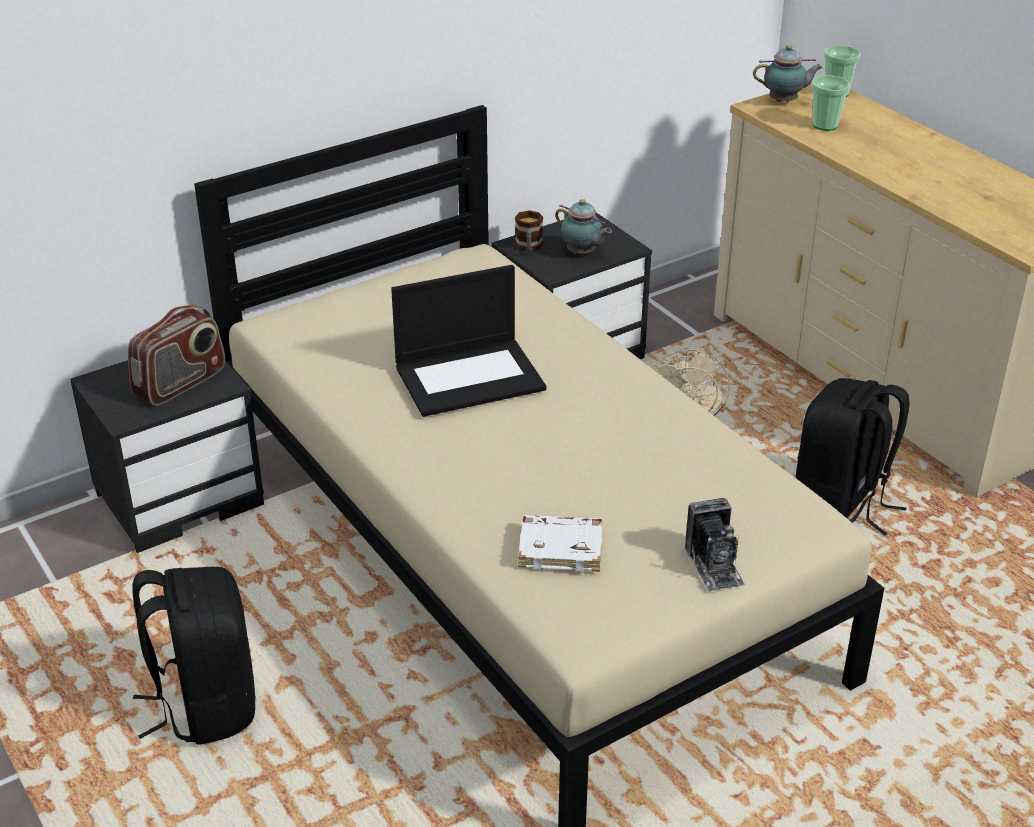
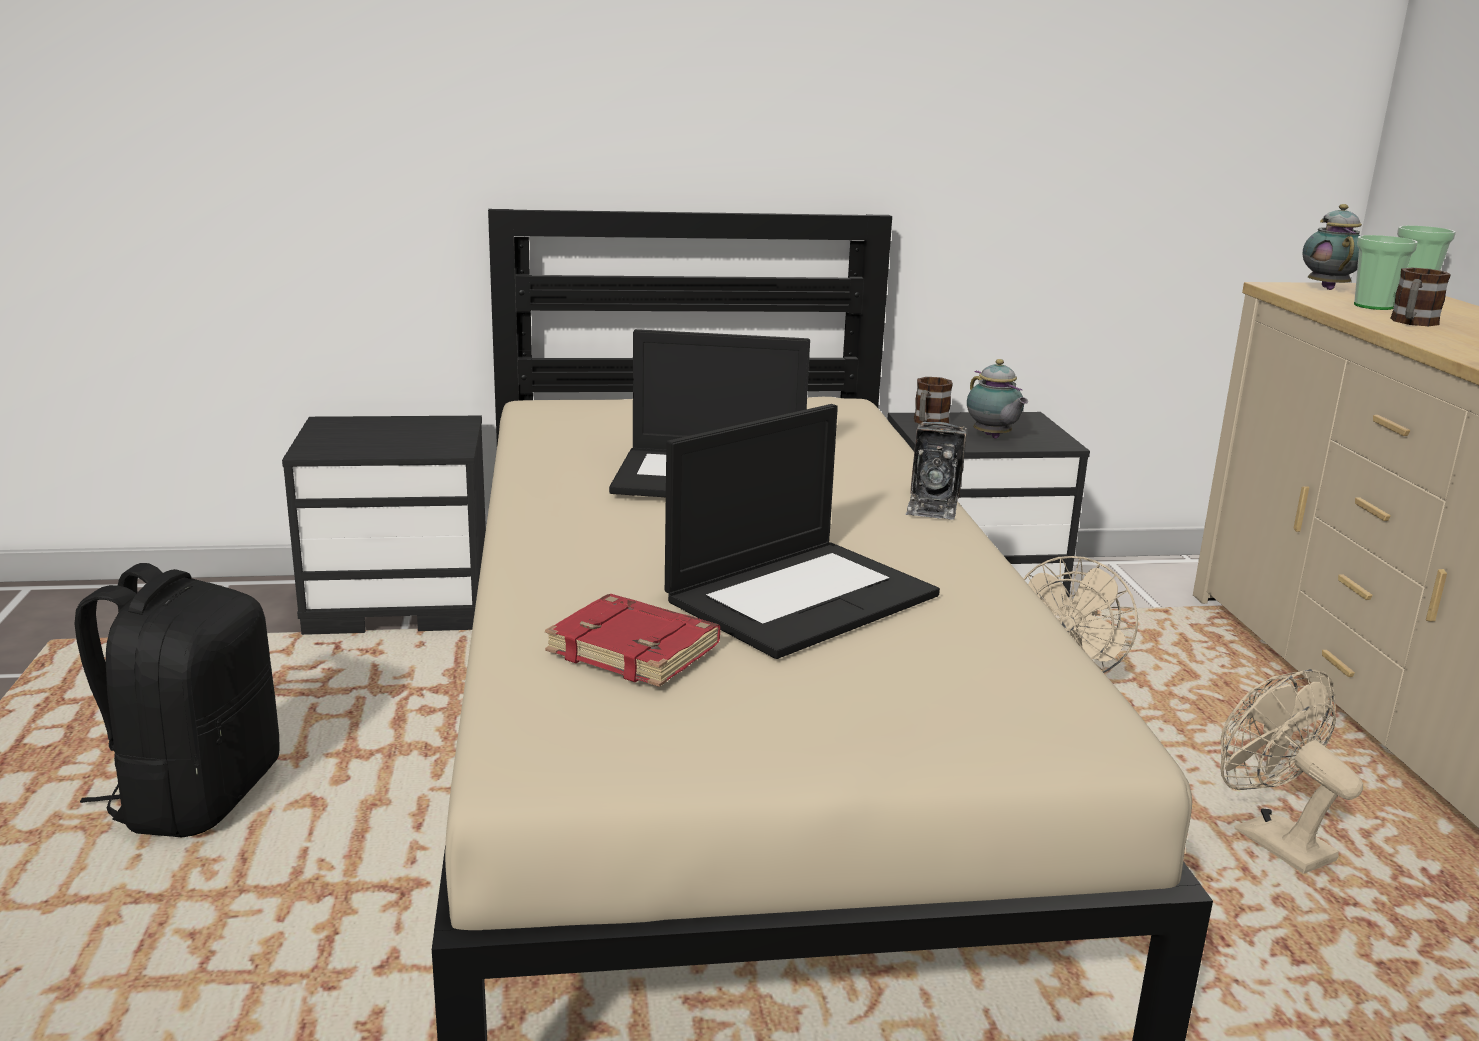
camera: 25 degrees right, 15 degrees down
radio [128,305,225,406] -> none
white book [518,515,602,572] -> red book [545,594,720,687]
camera [685,498,745,592] -> camera moved to [905,422,967,520]
teapot [753,45,823,102] -> teapot turned 105 degrees counterclockwise [1302,204,1362,290]
black backpack [795,378,910,535] -> beige fan [1220,669,1363,874]
none -> laptop [665,404,940,659]
none -> mug [1391,268,1451,326]

